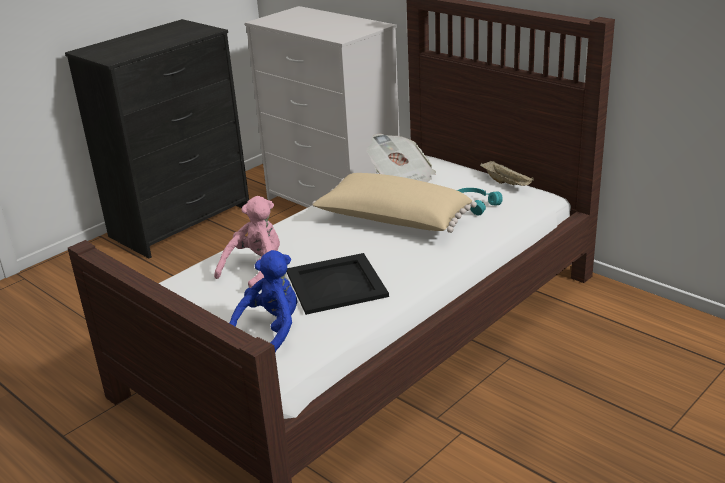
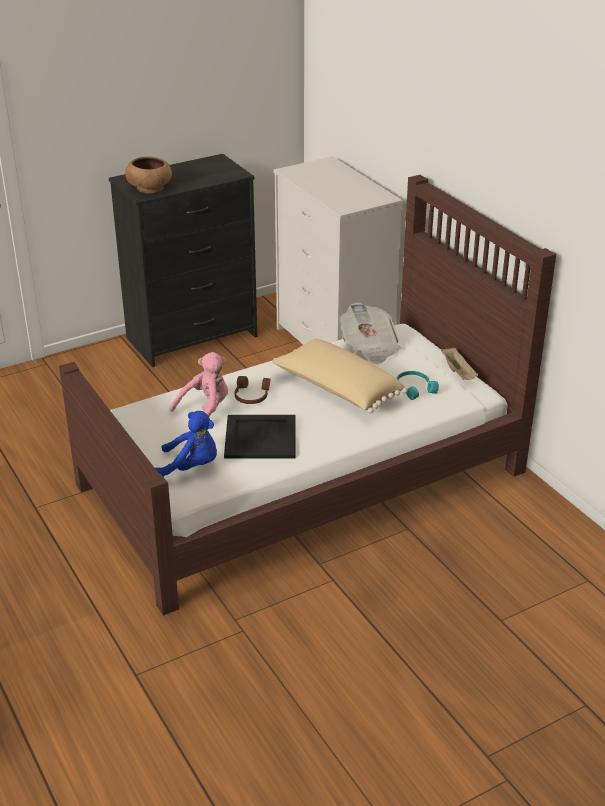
camera: 15 degrees right, 5 degrees up
blue plush toy [229,250,297,352] -> blue plush toy turned 45 degrees clockwise [155,411,217,477]
none -> brown bowl [125,156,172,194]
none -> brown headphones [235,376,270,404]

